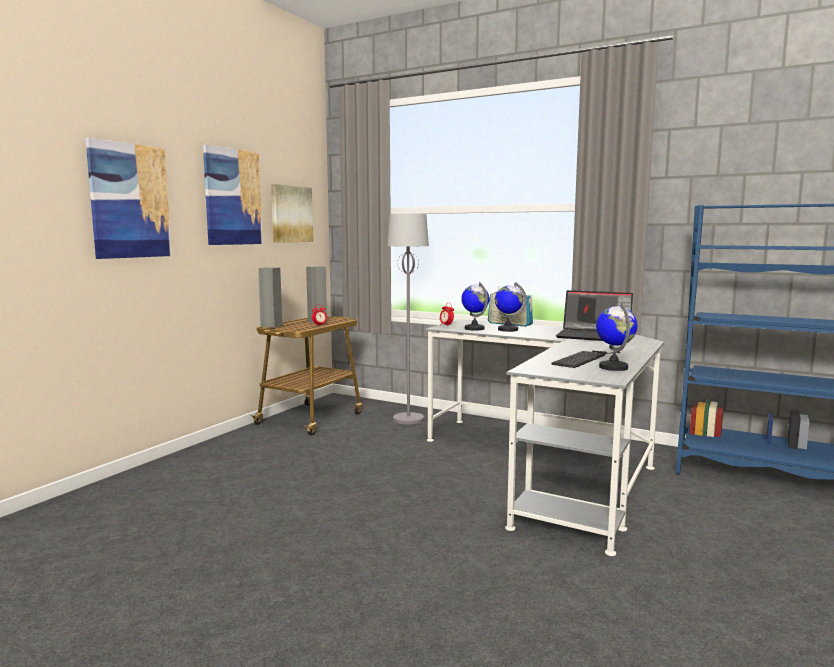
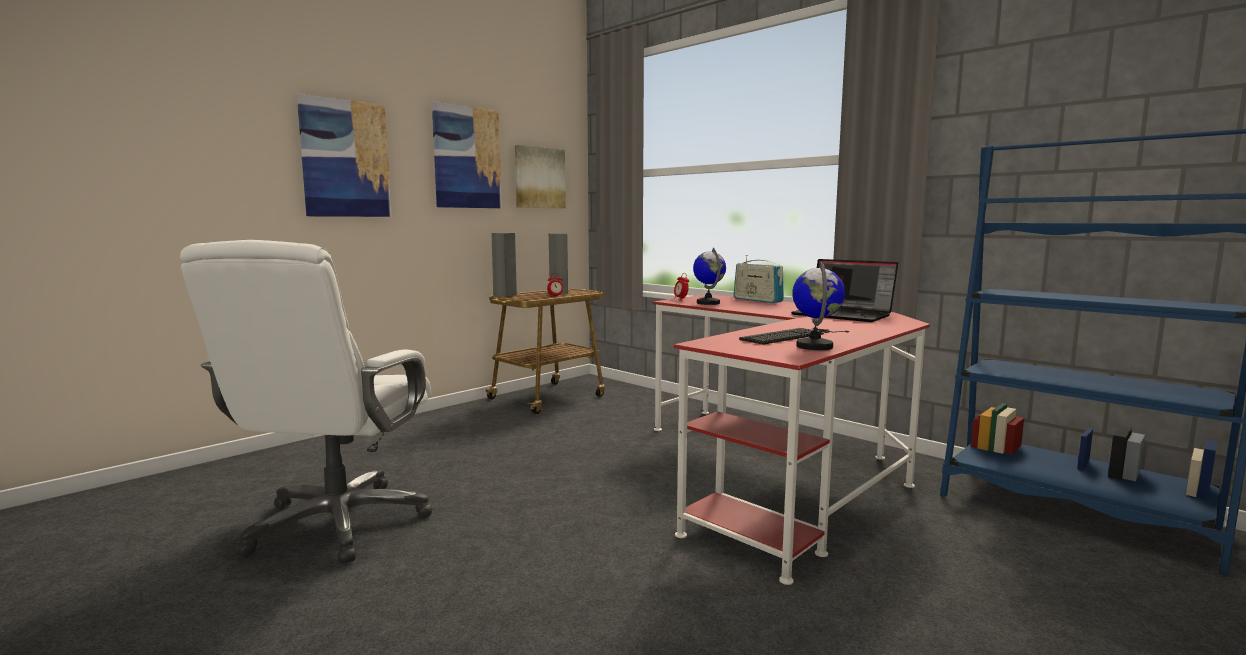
camera: 15 degrees right, 0 degrees up
grey floor lamp [387,214,429,425] -> none
grey desk [425,319,664,556] -> red desk [653,295,930,585]
globe [495,282,527,332] -> none
none -> white office chair [180,240,433,564]

